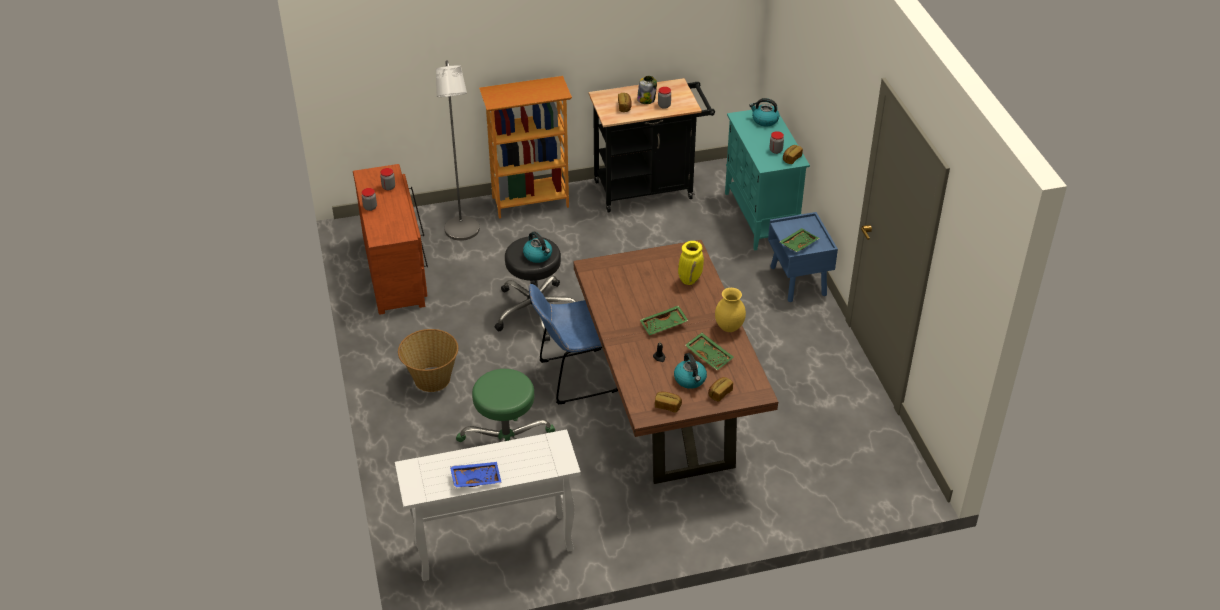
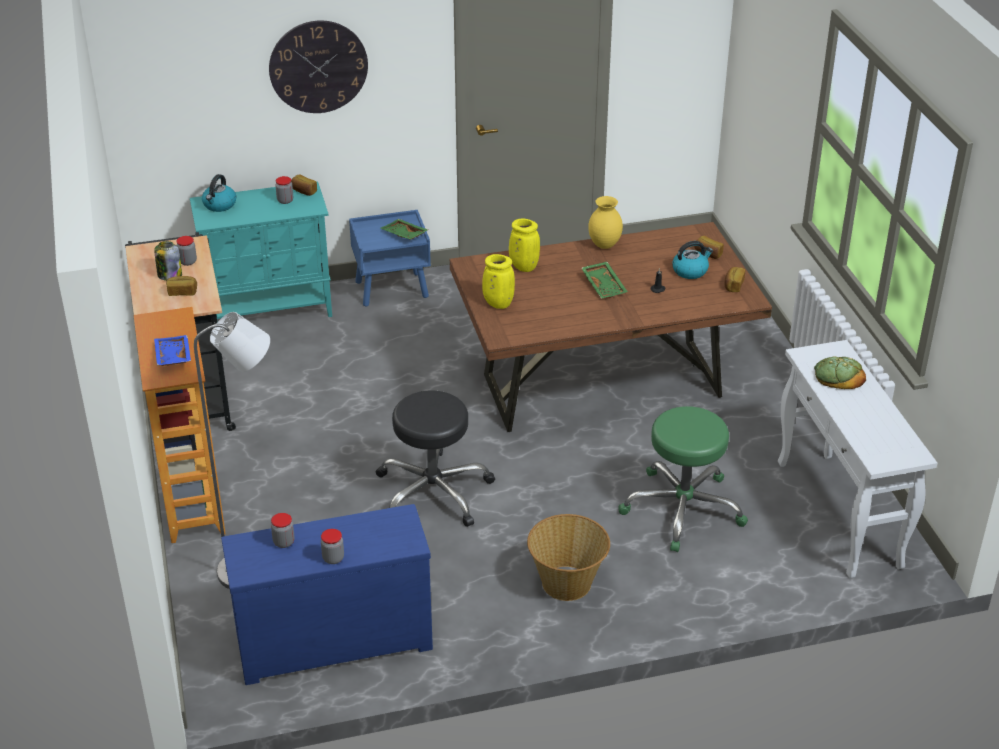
camera: 90 degrees left, 5 degrees down
brown dresser [353,164,428,315] -> blue dresser [221,504,433,685]
blue tray [450,462,502,487] -> blue tray moved to [154,335,191,366]
kettle [523,232,552,263] -> none
blue chair [529,284,618,405] -> none
green tray [685,333,734,370] -> none
none -> wall clock [269,21,368,113]
none -> yellow vase [482,254,515,309]
none -> bread [814,356,866,389]

